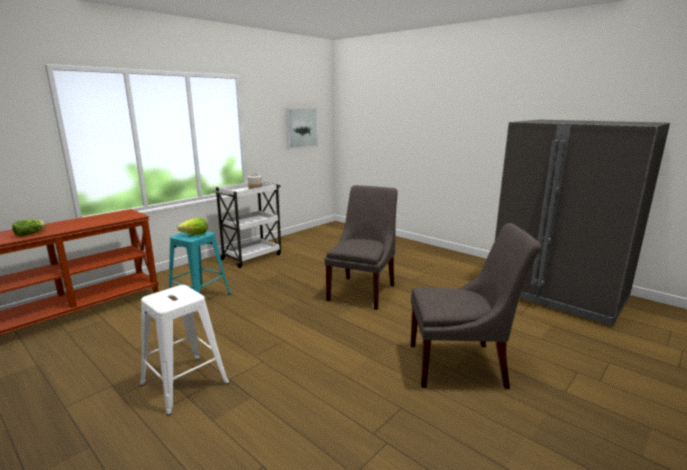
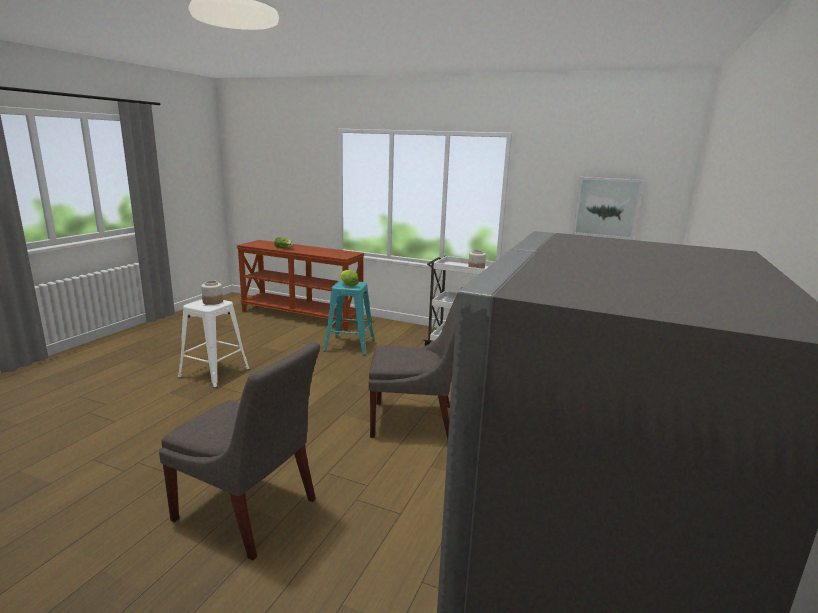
camera: 70 degrees right, 0 degrees up
grey chair [410,223,541,389] -> grey chair turned 45 degrees counterclockwise [159,342,320,560]
none -> jar [201,280,223,305]

